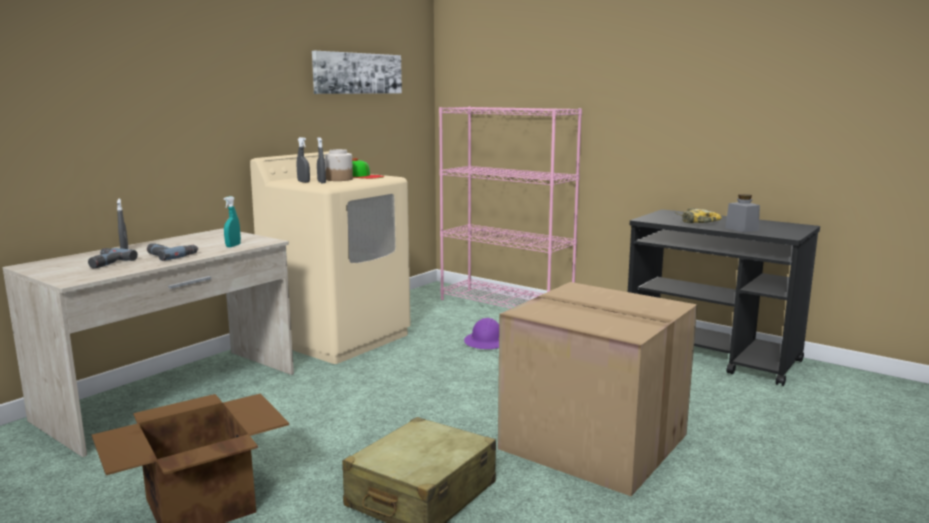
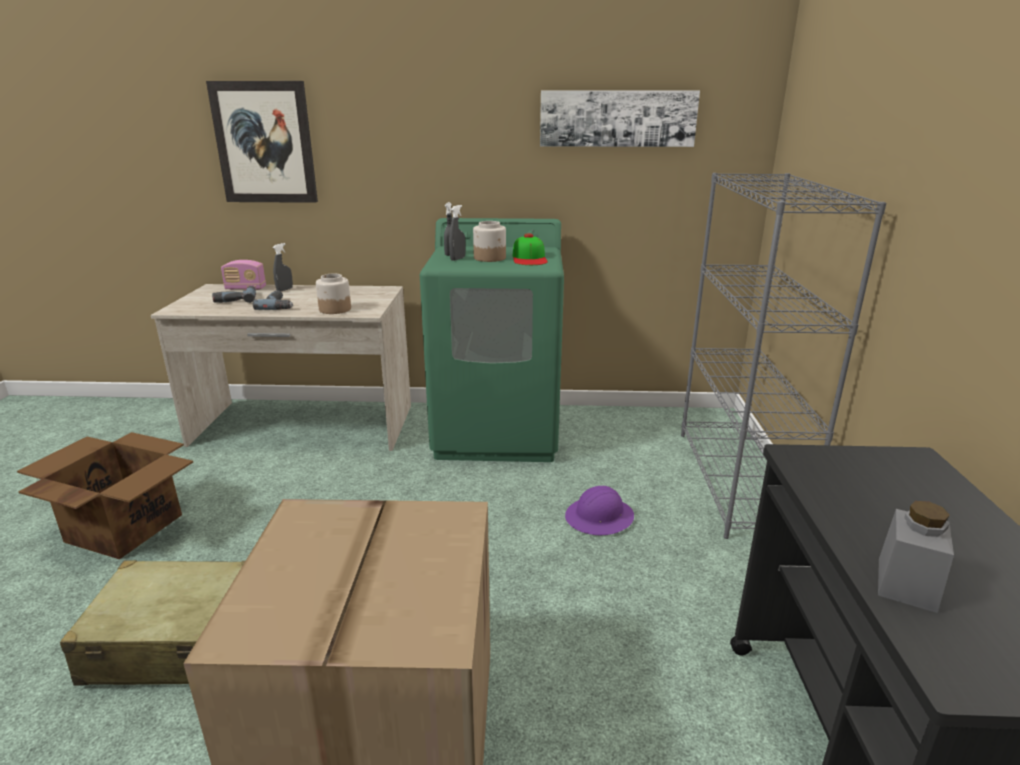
camera: 55 degrees right, 10 degrees up
turquoise spray bottle [224,196,241,247] -> jar [316,273,351,314]
beige washing machine [250,151,411,364] -> green washing machine [420,218,564,462]
pink bookcase [439,106,582,308] -> grey bookcase [681,173,886,539]
power drill [675,208,722,223] -> none
none -> picture [206,81,318,203]
none -> radio [221,260,266,290]

